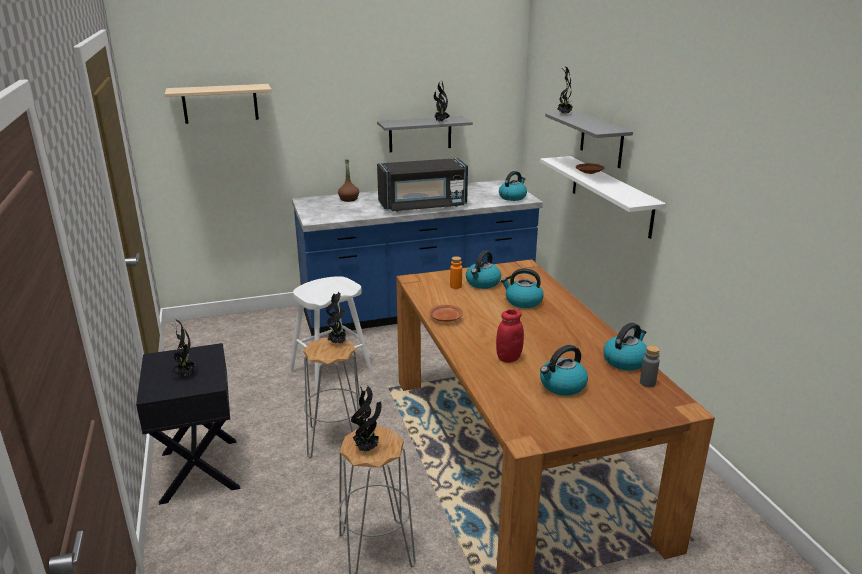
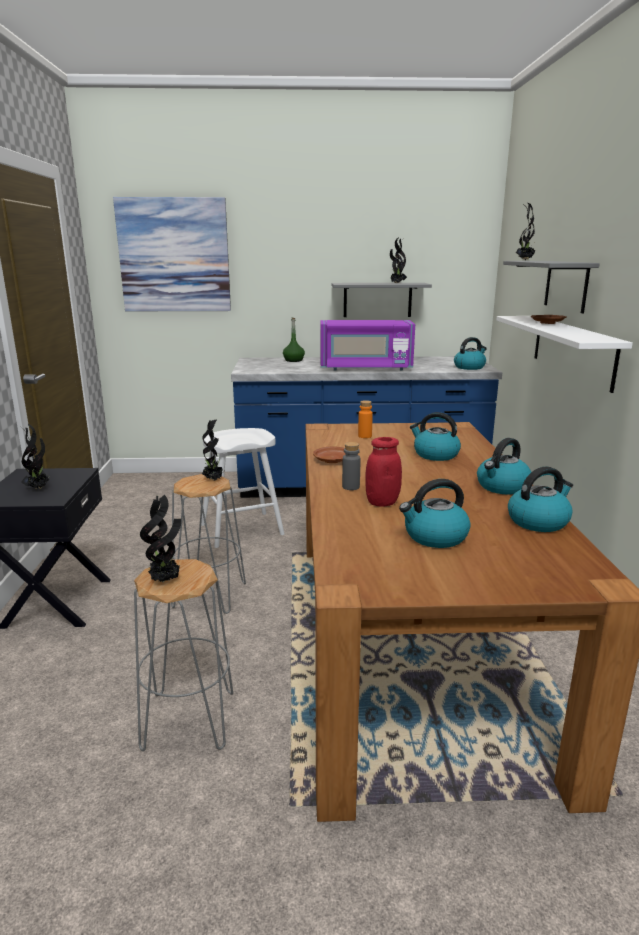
camera: 15 degrees right, 5 degrees down
beige shelf [165,84,272,124] -> picture [113,197,231,311]
brown bottle [338,160,359,202] -> green bottle [283,318,305,362]
black microwave [377,158,468,212] -> purple microwave [320,320,415,371]
kettle [466,251,501,289] -> kettle moved to [477,438,531,495]
grey bottle [640,345,660,387] -> grey bottle moved to [342,442,361,490]

